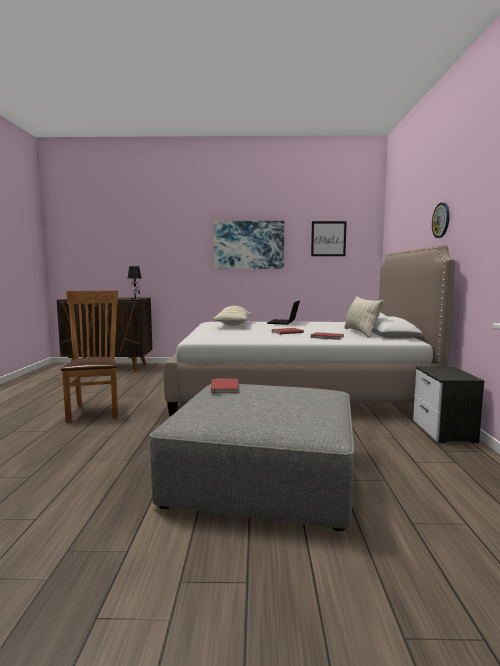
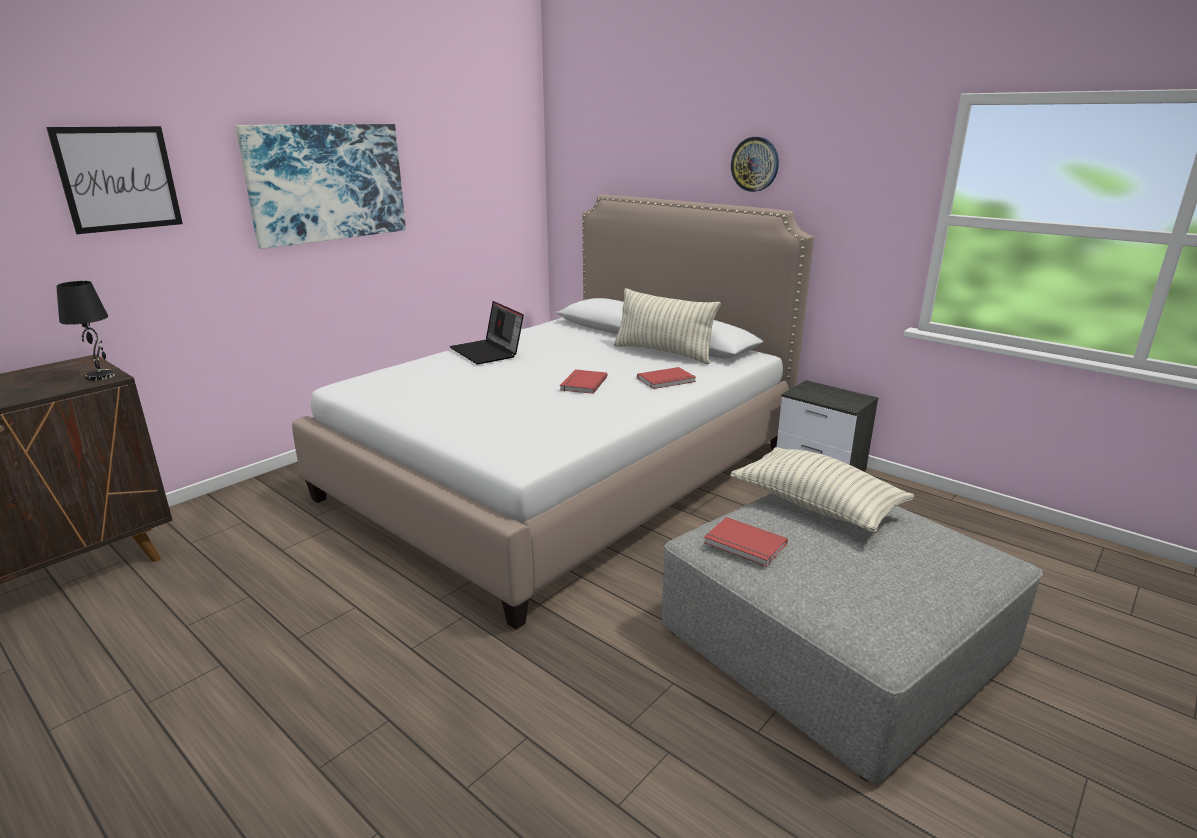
camera: 50 degrees left, 15 degrees up
brown chair [61,291,118,422] -> none
pillow [213,306,252,326] -> pillow moved to [730,447,914,533]
picture [311,221,347,256] -> picture moved to [46,126,183,234]

